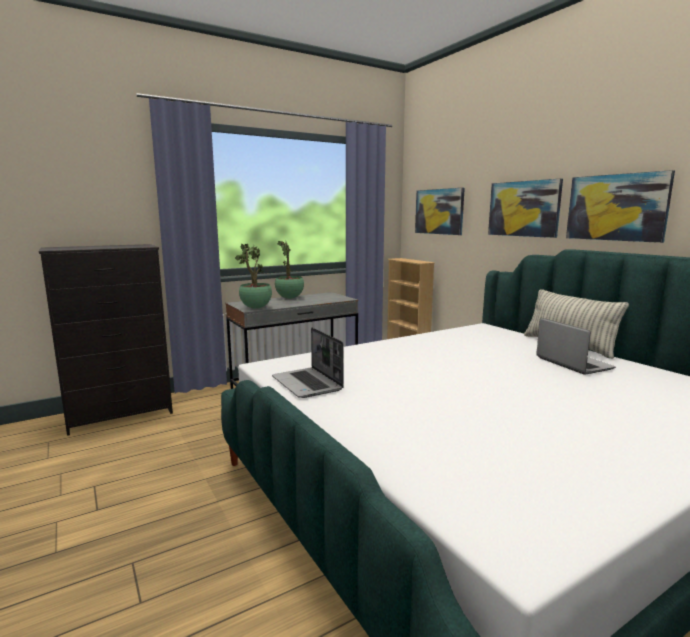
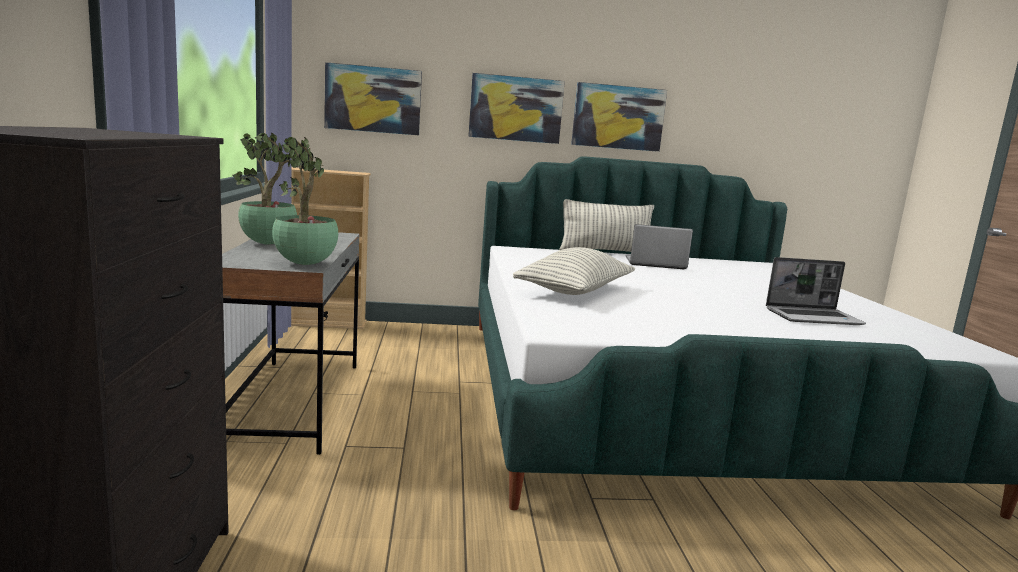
camera: 65 degrees left, 0 degrees up
laptop [272,327,344,398] -> laptop moved to [766,257,866,325]
none -> pillow [513,247,635,295]

